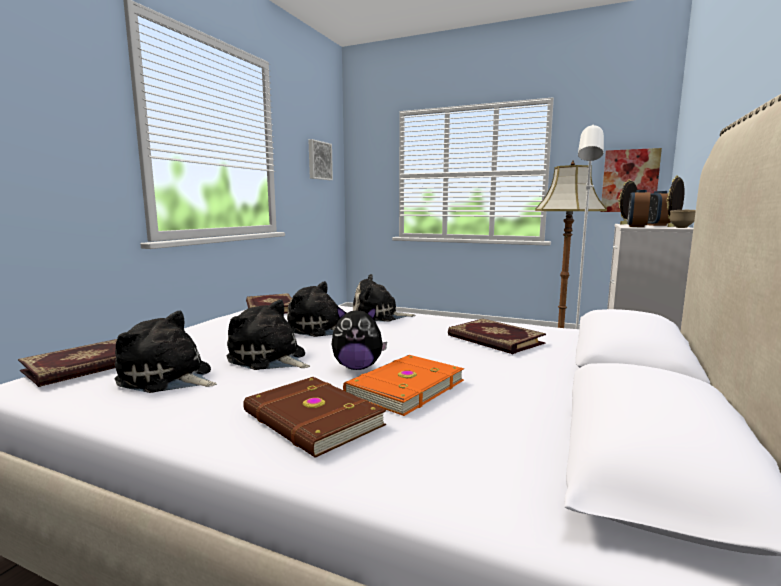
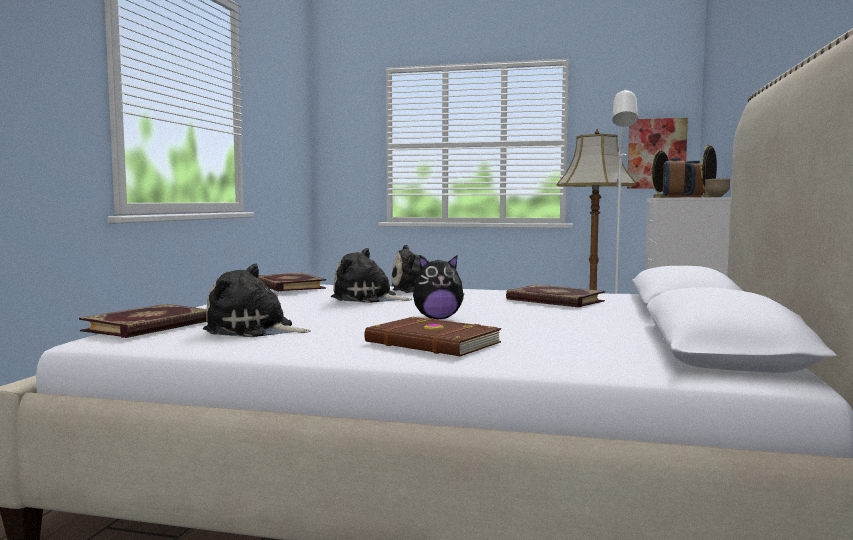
camera: 10 degrees left, 5 degrees down
plush toy [227,299,310,370] -> none
picture [309,139,333,180] -> none
orange book [343,355,464,416] -> none

